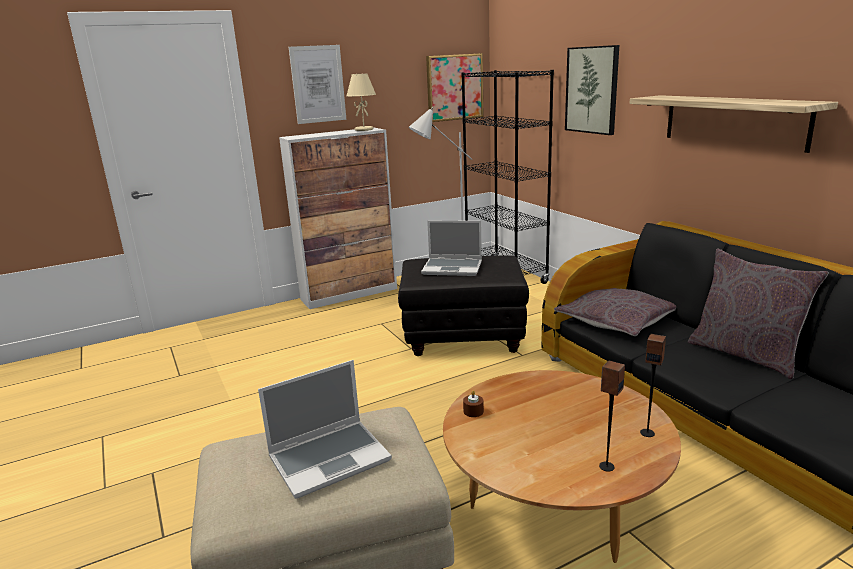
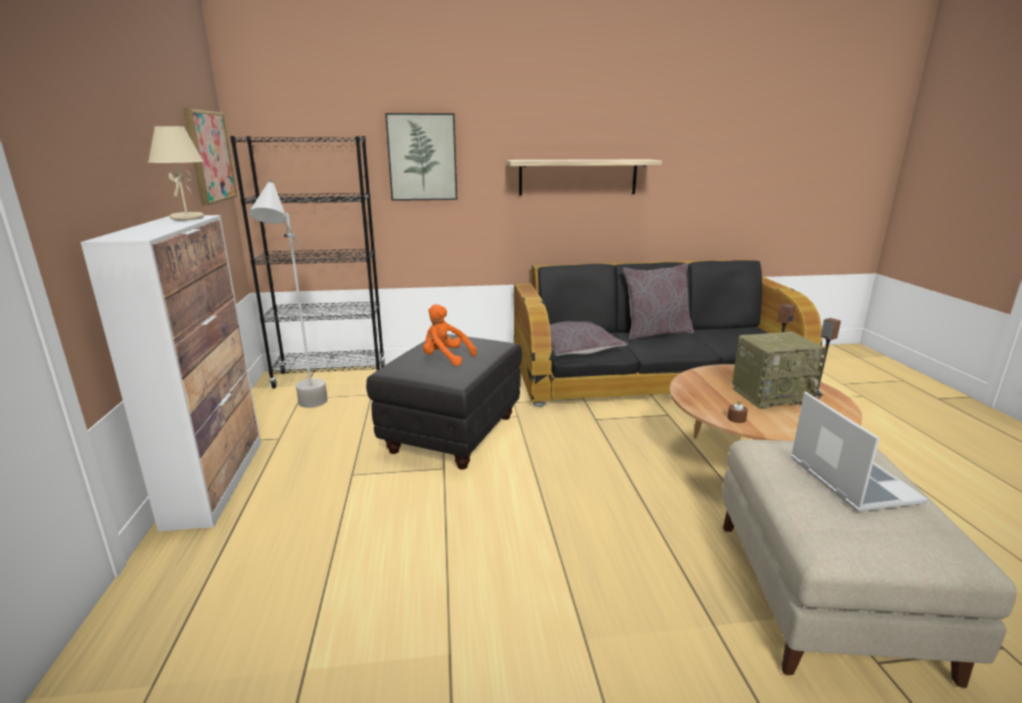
camera: 70 degrees left, 0 degrees up
picture [289,45,346,124] -> none
laptop [421,221,482,276] -> orange plush toy [423,304,477,366]
none -> radio [732,331,826,409]

